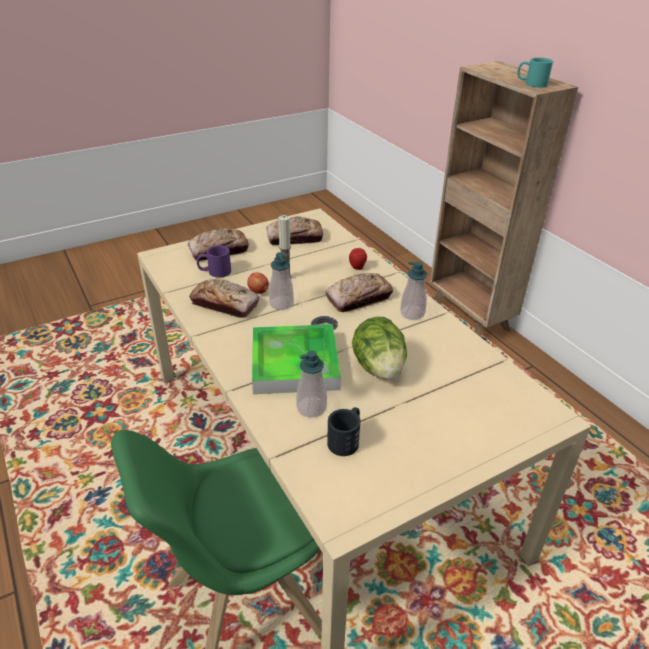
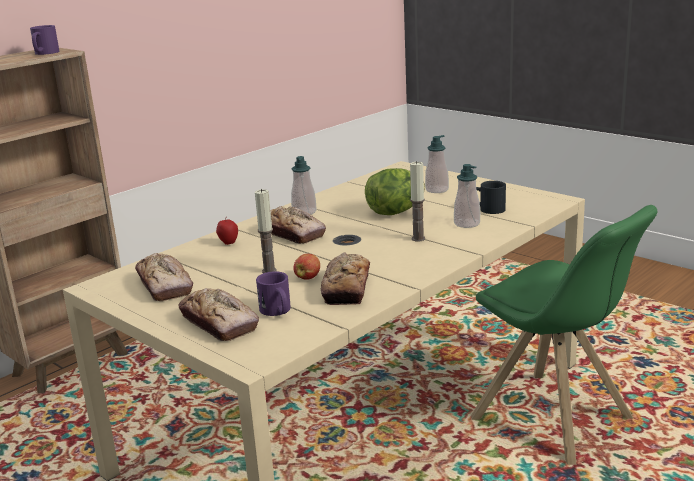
camera: 105 degrees left, 15 degrees down
tray [252,324,341,394] -> candle [410,161,425,242]
soap dispenser [269,252,294,310] -> soap dispenser moved to [425,135,449,193]
turquoise mug [517,57,553,88] -> purple mug [30,25,59,55]

